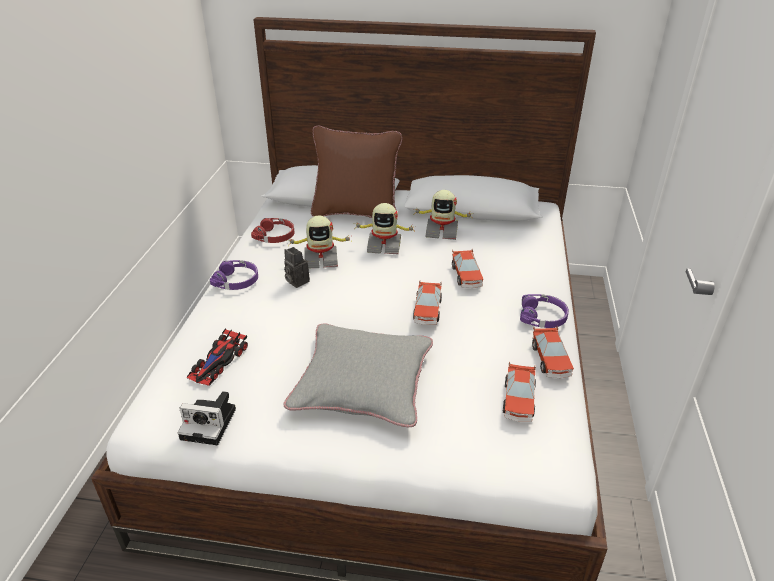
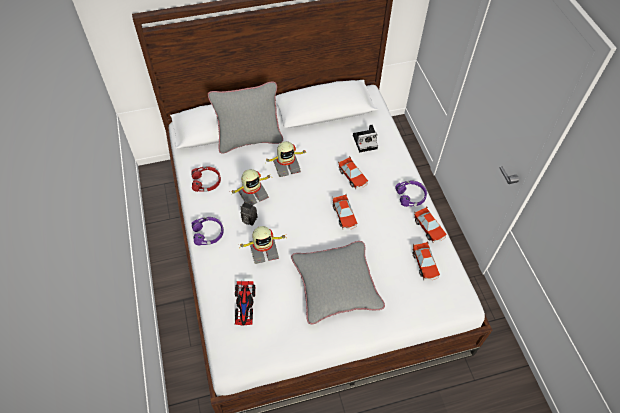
camera: 25 degrees left, 20 degrees up
camera [177,391,236,445] -> camera moved to [353,125,378,152]
brown pillow [311,125,403,218] -> grey pillow [208,81,283,154]
toy robot [413,190,473,240] -> toy robot moved to [239,226,287,264]

